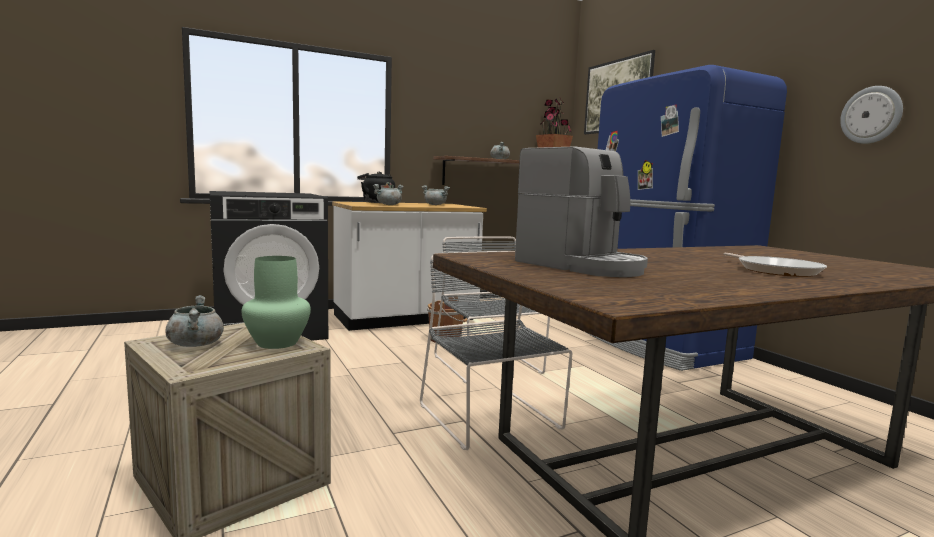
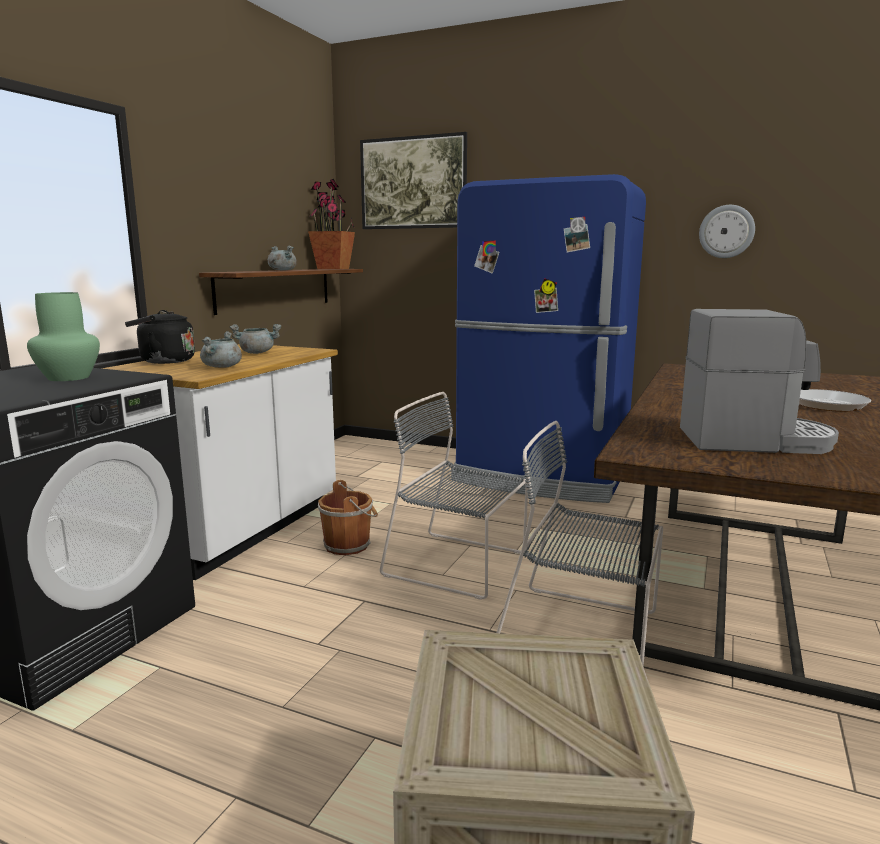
camera: 40 degrees left, 5 degrees up
grey cooking pot [166,295,224,347] -> none
green vase [241,256,311,349] -> green vase moved to [27,292,100,381]

